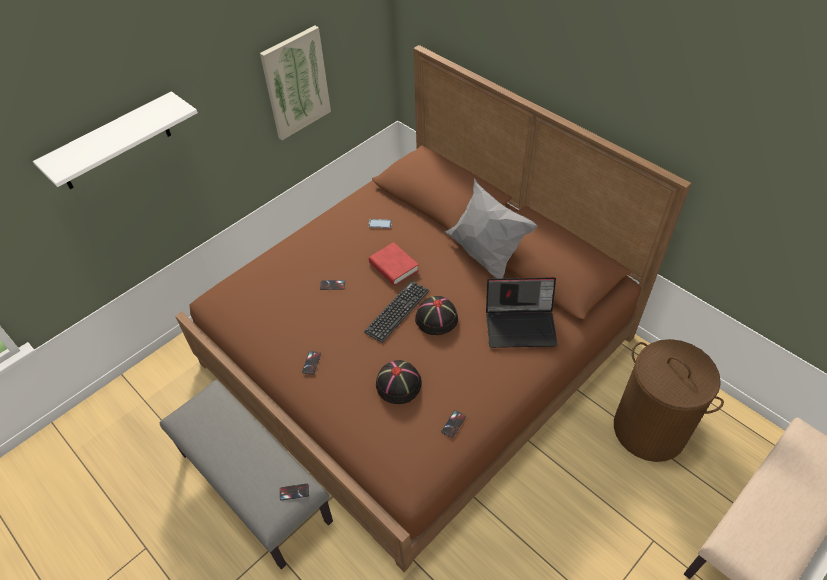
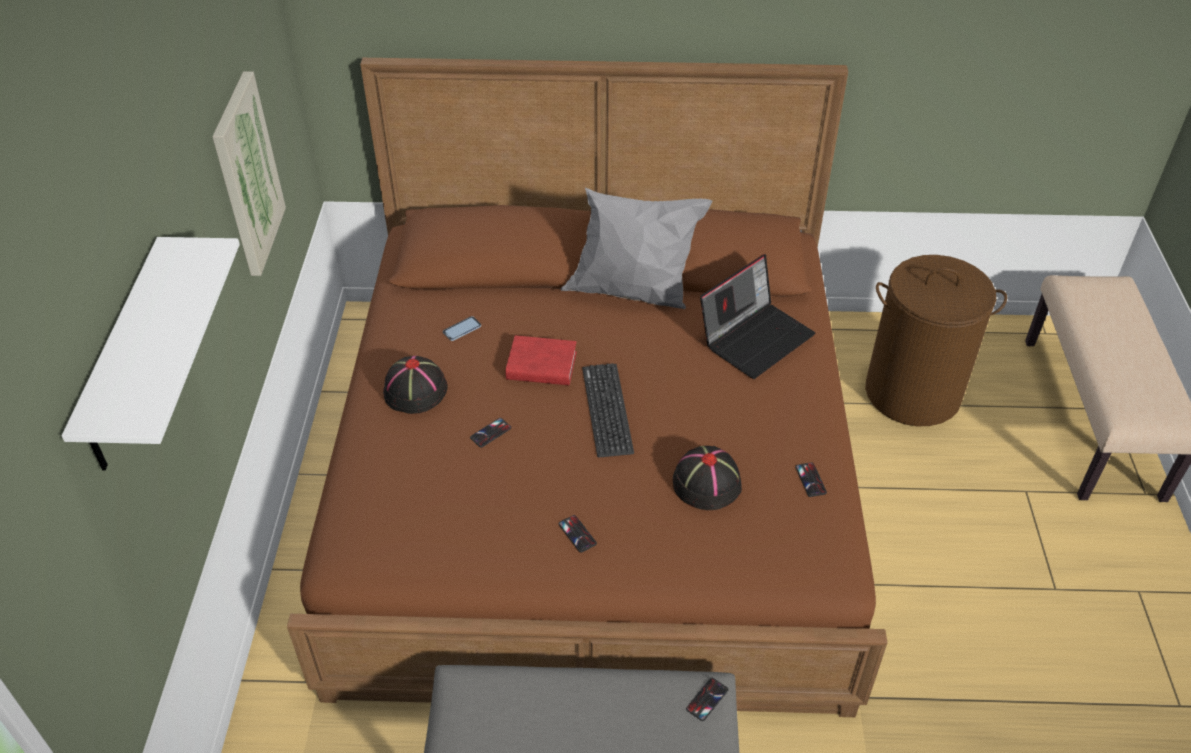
camera: 45 degrees left, 5 degrees down
black hat [415,296,458,335] -> black hat moved to [383,356,448,414]

